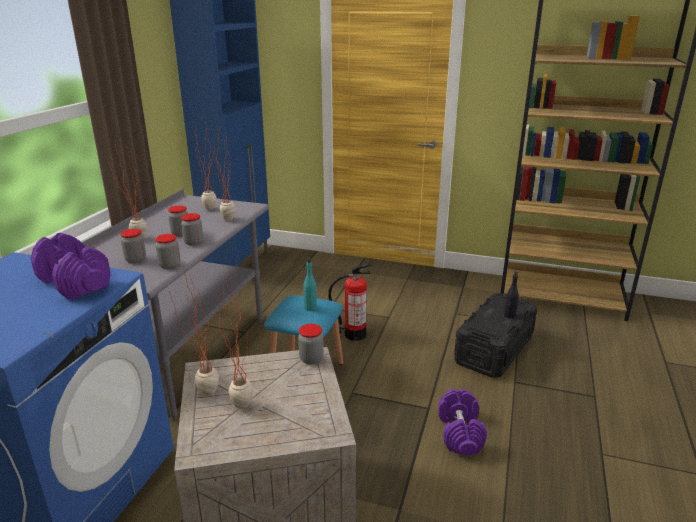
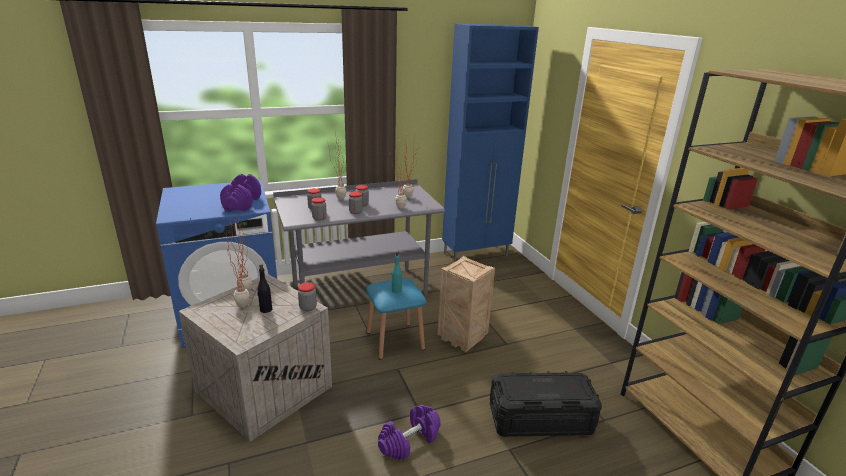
camera: 50 degrees right, 0 degrees up
fire extinguisher [328,263,373,341] -> crate [437,256,495,352]
black bottle [504,271,519,319] -> black bottle moved to [258,264,272,313]

